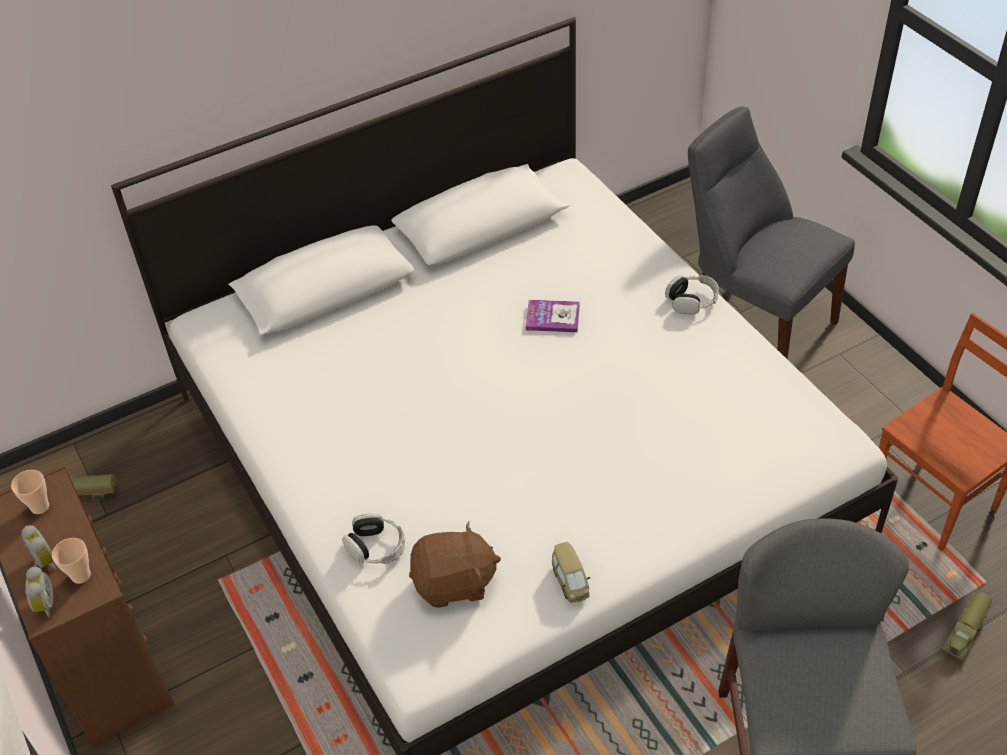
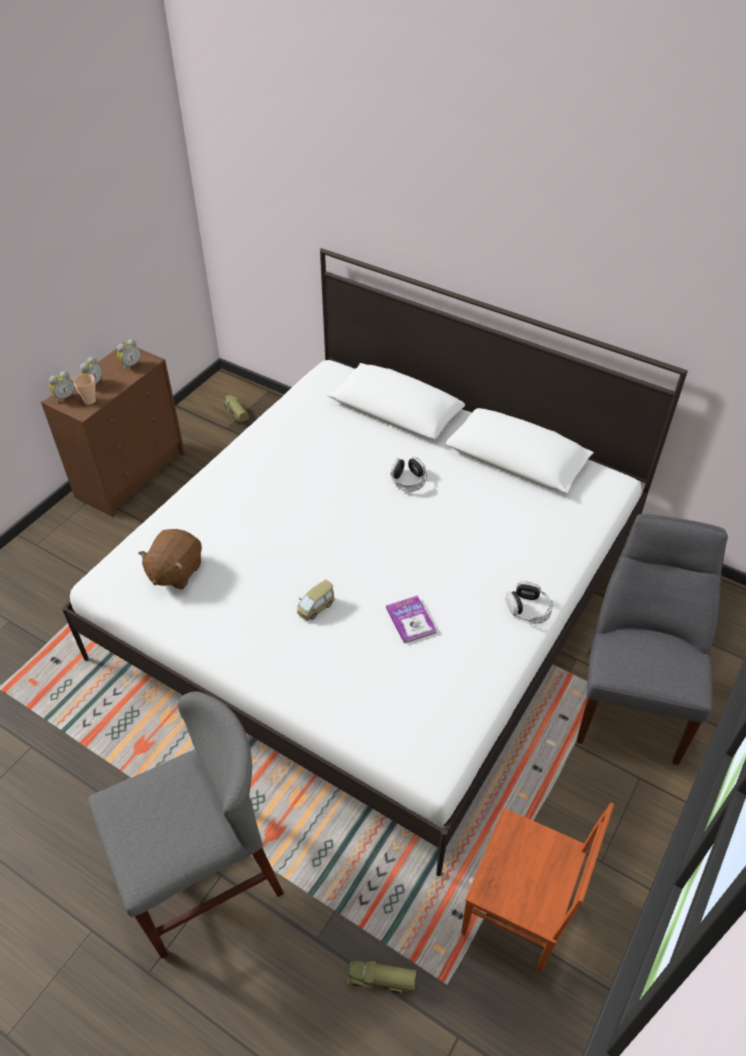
camera: 60 degrees right, 0 degrees up
cup [11,470,49,514] -> alarm clock [117,339,141,370]
headphones [342,513,405,564] -> headphones moved to [391,457,427,492]
brown plush toy [409,521,501,608] -> brown plush toy turned 60 degrees clockwise [138,529,202,589]
book [526,300,580,332] -> book moved to [386,596,436,644]
toy car [552,542,590,603] -> toy car moved to [297,580,335,621]

